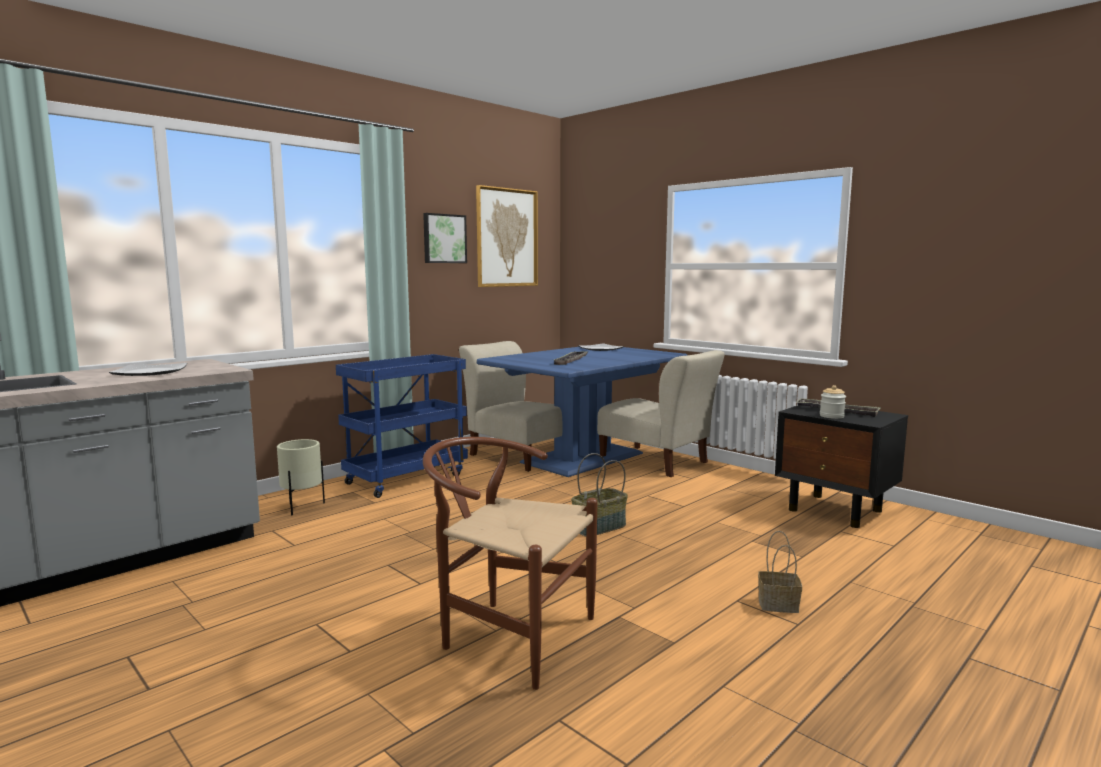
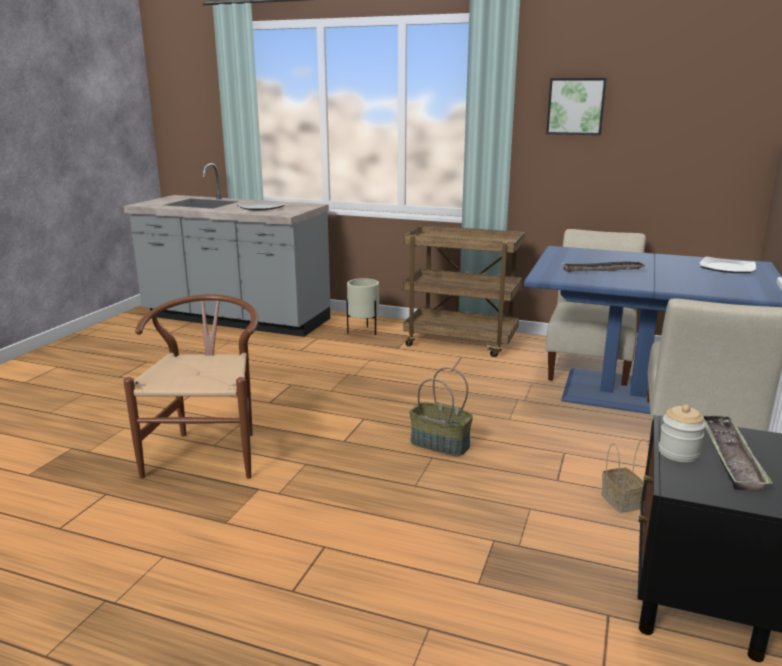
camera: 65 degrees right, 10 degrees up
blue cart [336,354,468,498] -> brown cart [403,225,525,357]
picture [476,185,538,287] -> none
basket [758,531,802,613] -> basket moved to [602,439,649,513]

